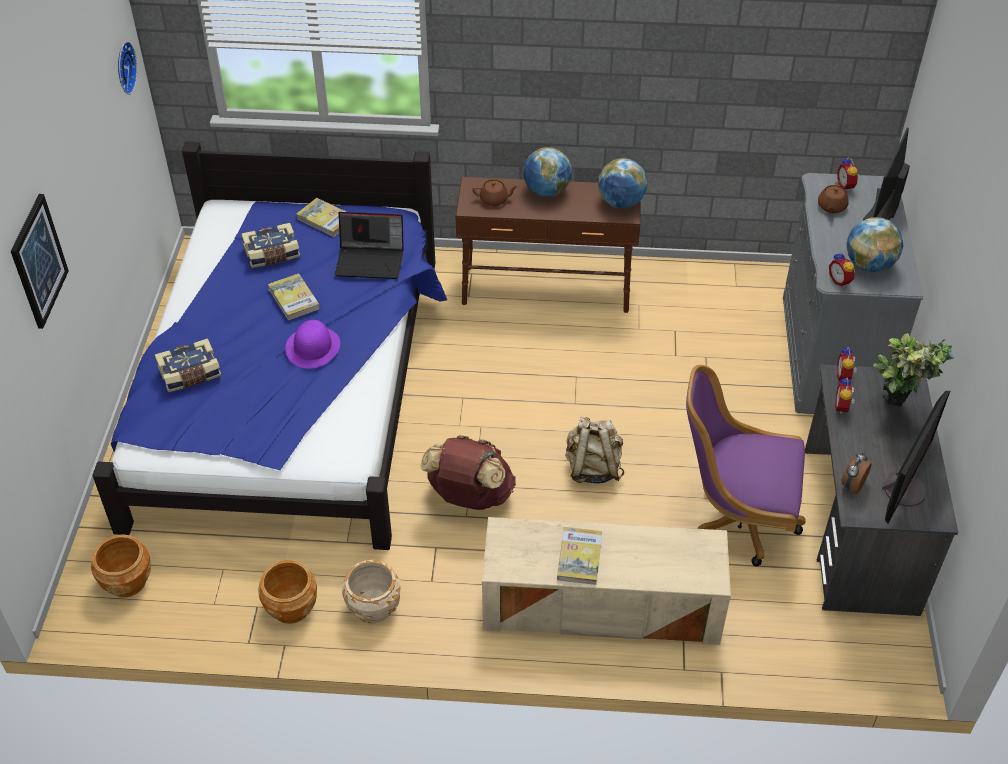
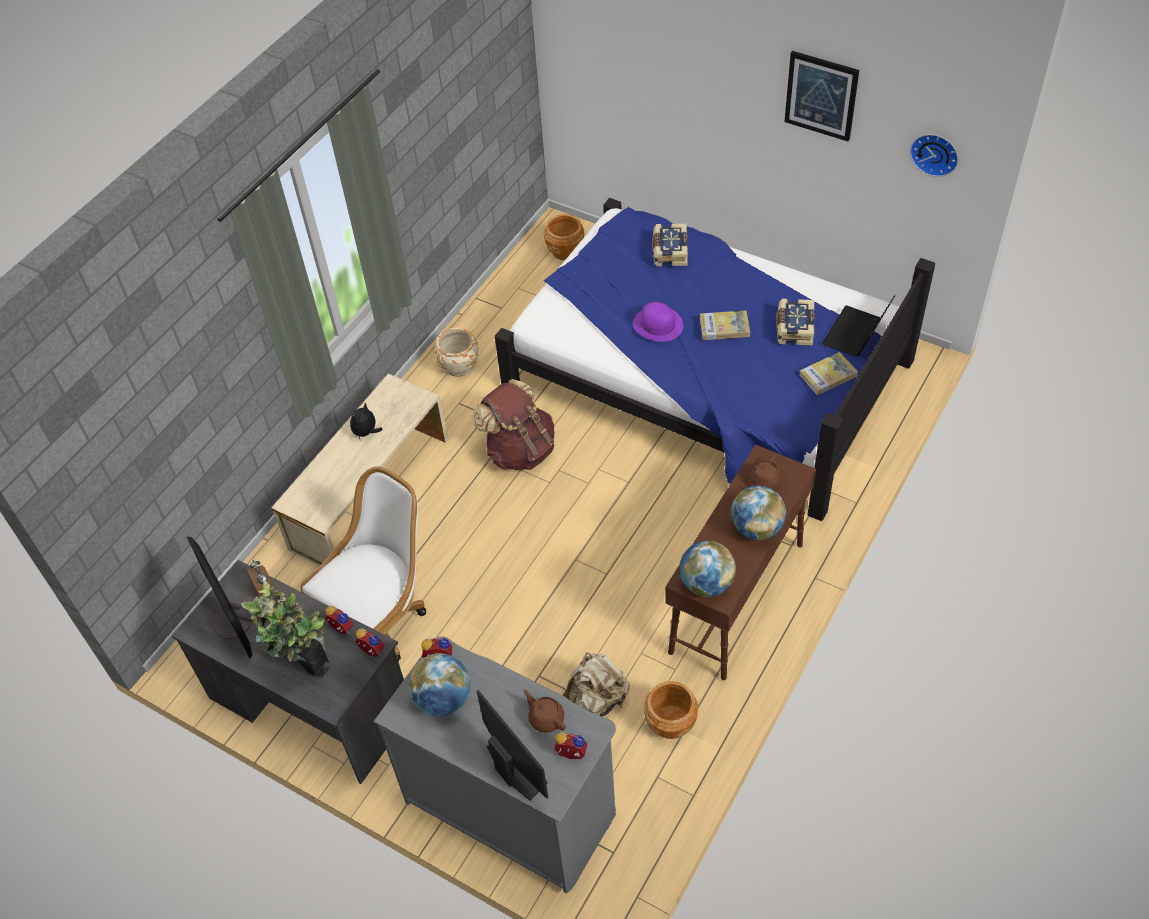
camera: 120 degrees right, 5 degrees up
picture [11,194,69,329] -> picture moved to [784,51,859,141]
brown planter [258,560,317,624] -> brown planter moved to [644,681,698,739]
laptop [335,212,404,279] -> laptop moved to [822,295,895,357]
book [557,527,602,585] -> plush toy [350,403,383,439]
beige backpack [565,417,624,484] -> beige backpack moved to [562,652,630,717]
purple office chair [686,365,806,566] -> white office chair [301,466,426,661]

